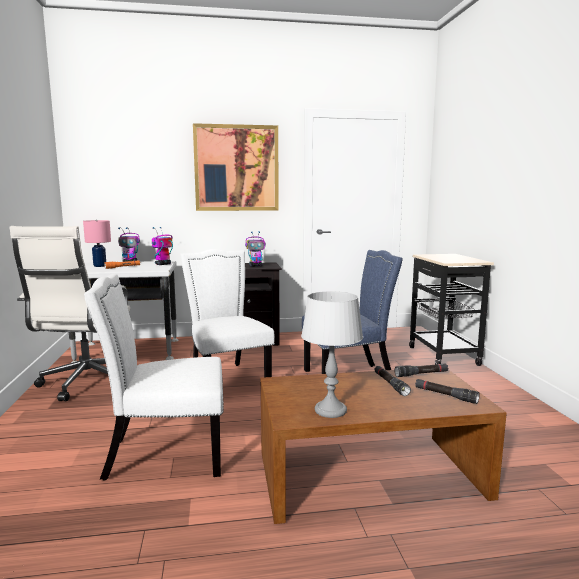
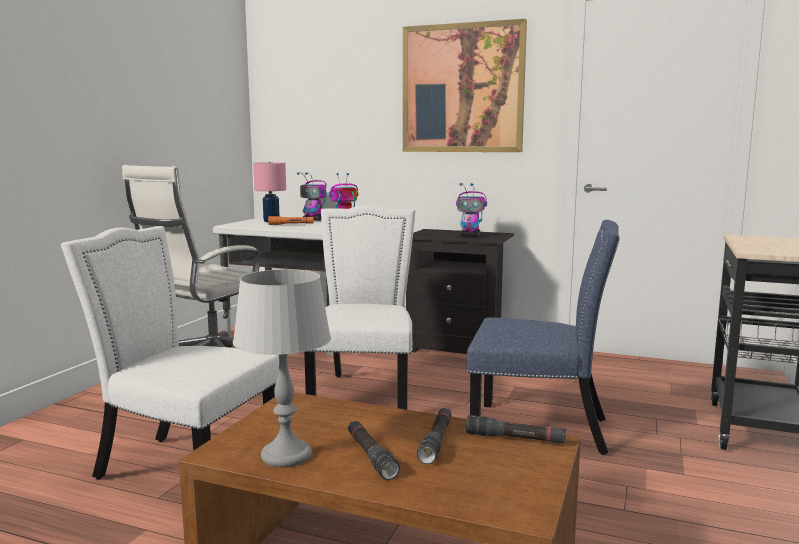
camera: 30 degrees right, 0 degrees up
black flashlight [415,379,480,404] -> black flashlight moved to [348,421,400,480]

